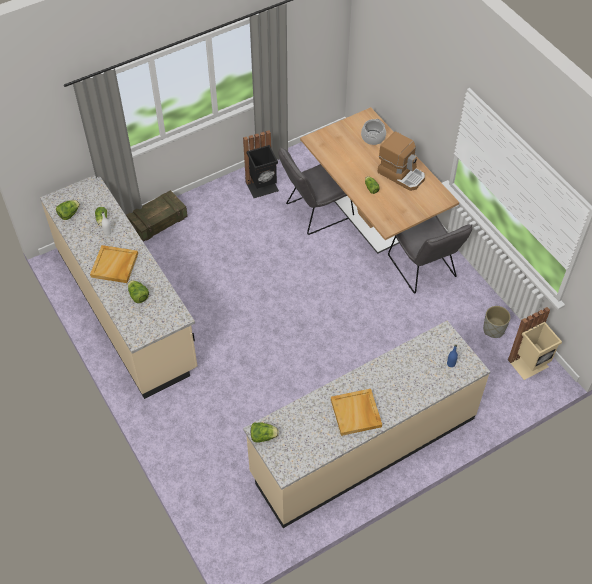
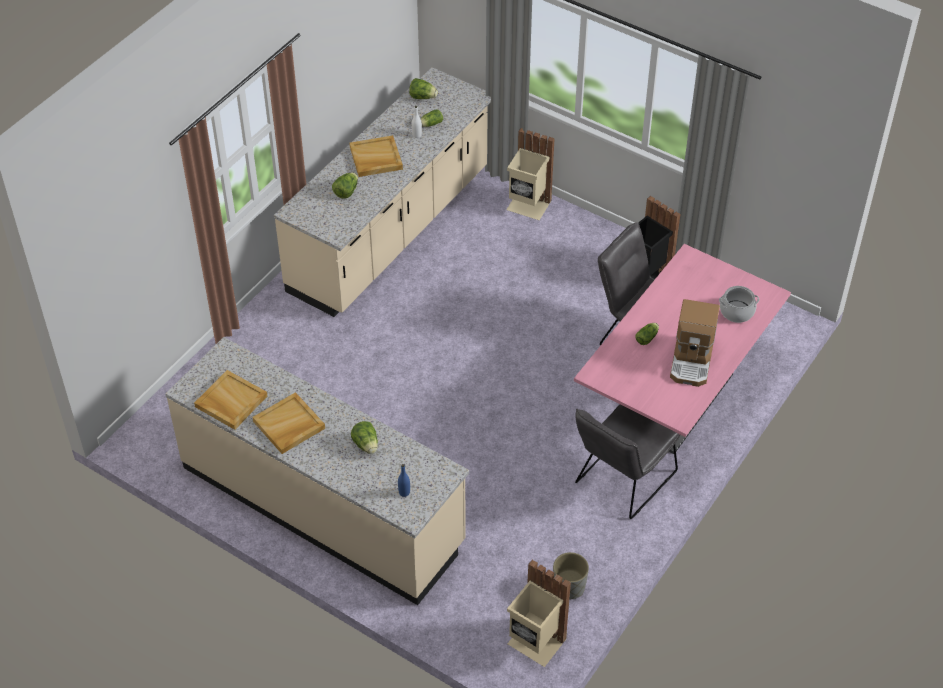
camera: 65 degrees right, 5 degrees down
crate [126,190,188,242] -> beige trash can [506,128,555,220]
lettuce [251,422,279,443] -> lettuce moved to [351,421,378,454]
brown dining table [300,107,459,254] -> pink dining table [574,244,791,454]
none -> beige tray [194,370,267,430]

